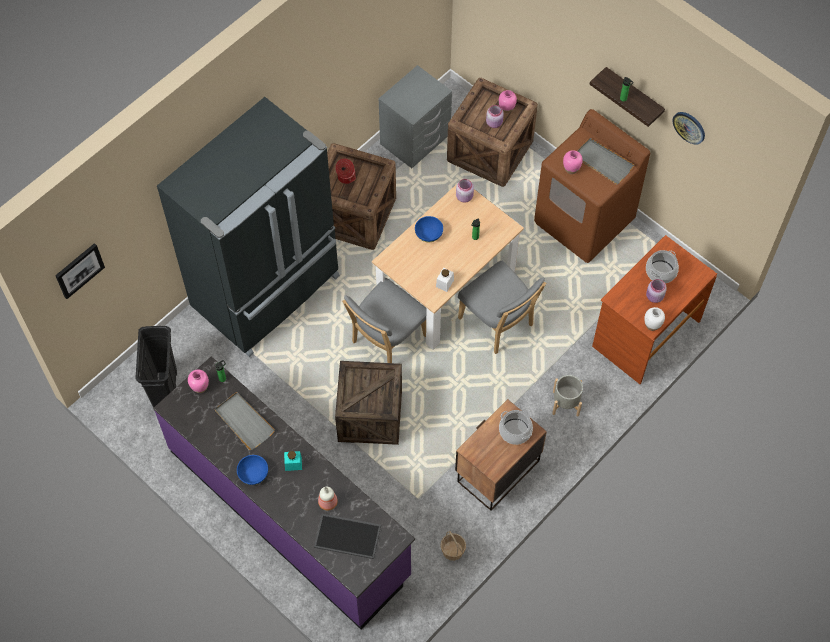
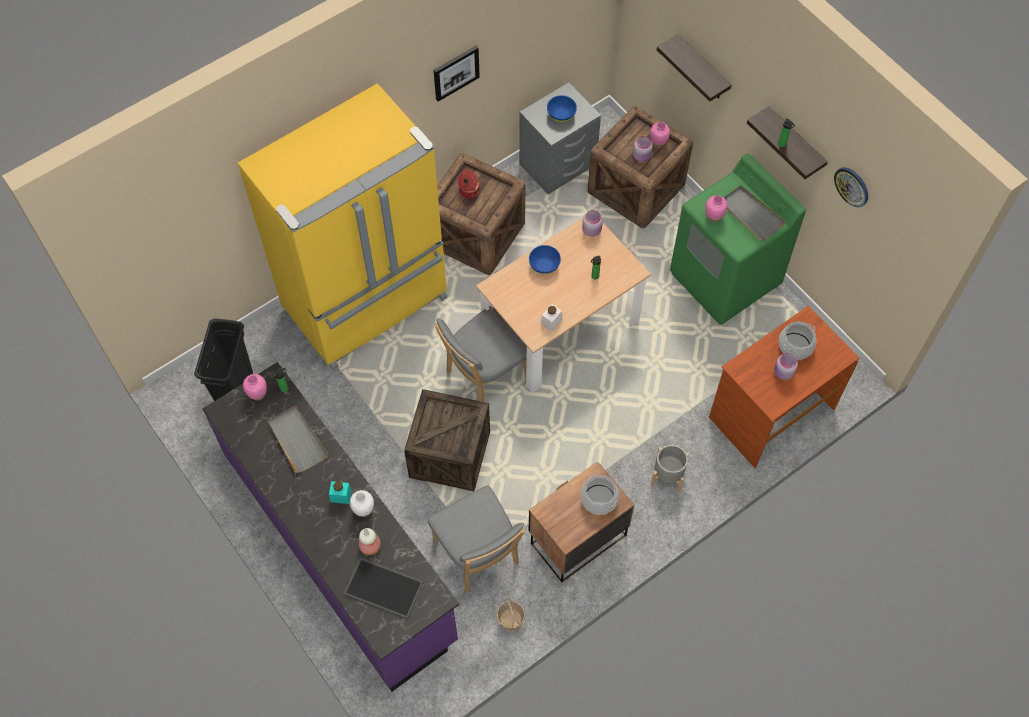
camera: 10 degrees right, 0 degrees up
picture [55,243,105,299] -> picture moved to [434,46,480,102]
black fridge [157,97,340,357] -> yellow fridge [238,83,448,370]
blue bowl [237,455,268,485] -> blue bowl moved to [547,95,577,122]
grey chair [458,261,546,354] -> grey chair moved to [428,486,526,593]
brown washing machine [534,109,650,263] -> green washing machine [670,154,806,325]
white vase [644,307,665,331] -> white vase moved to [350,490,374,517]
none -> shelf [657,34,732,102]

